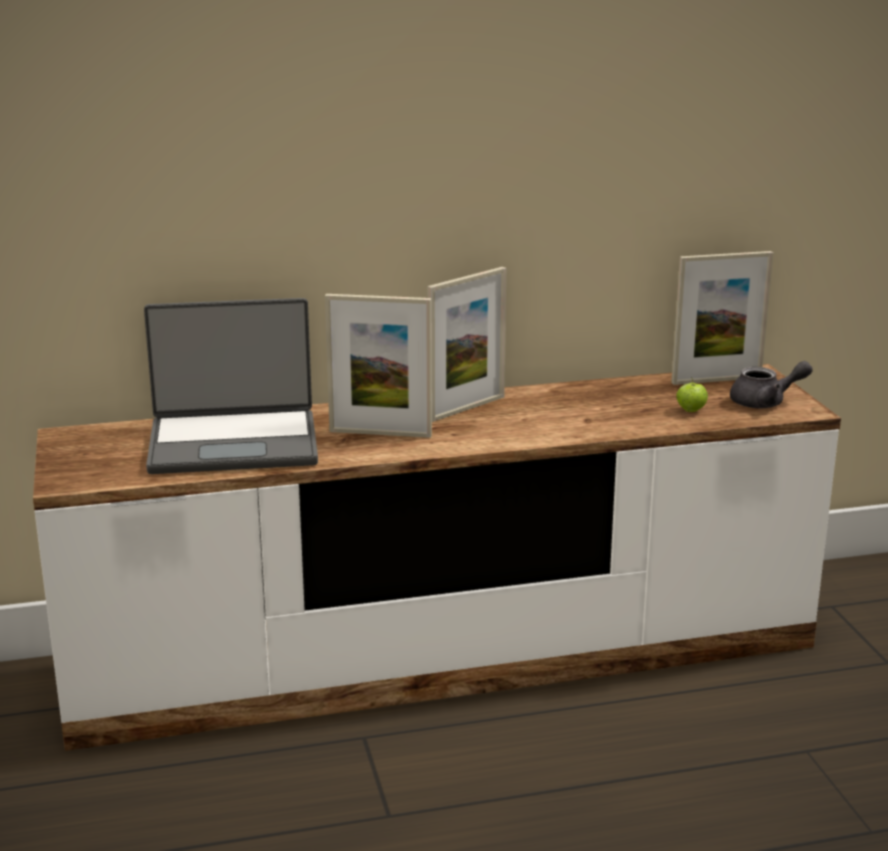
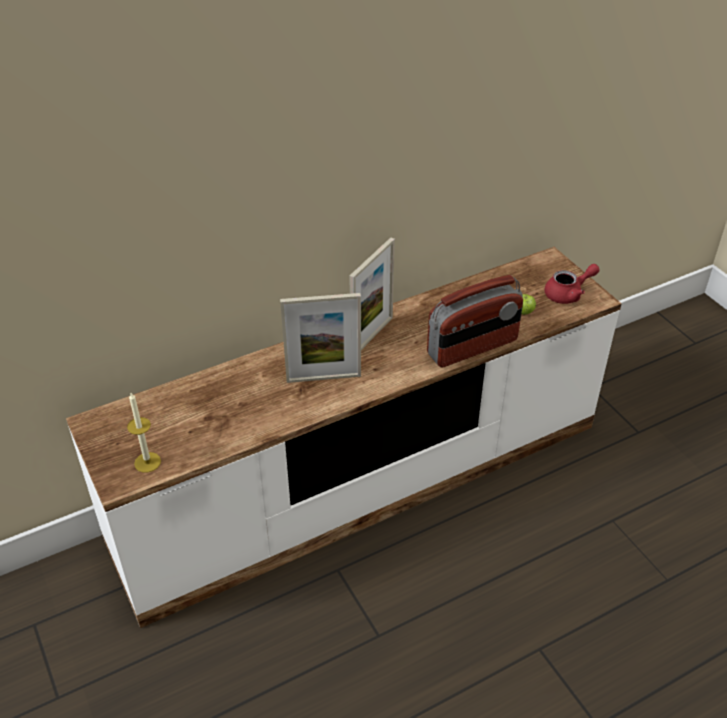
camera: 15 degrees left, 20 degrees up
laptop [144,298,318,474] -> none
picture frame [671,251,773,385] -> none
grey teapot [730,361,813,408] -> red teapot [544,264,600,304]
none -> candle [127,393,161,473]
none -> radio [427,275,523,367]

